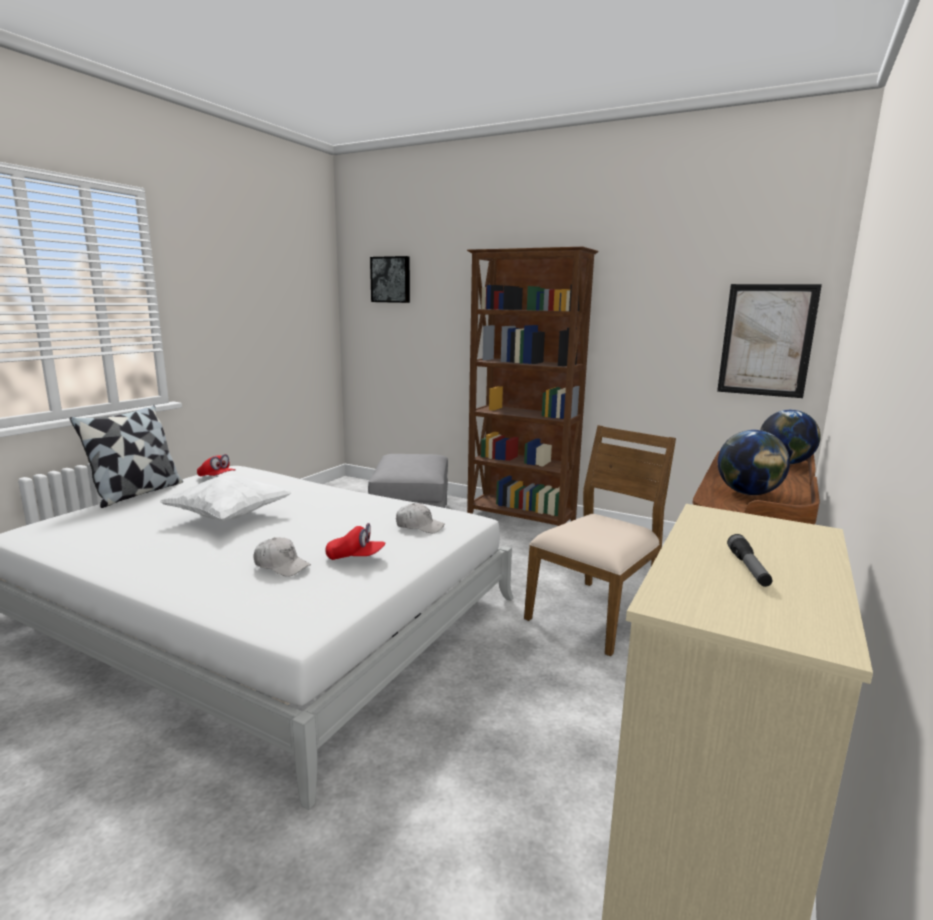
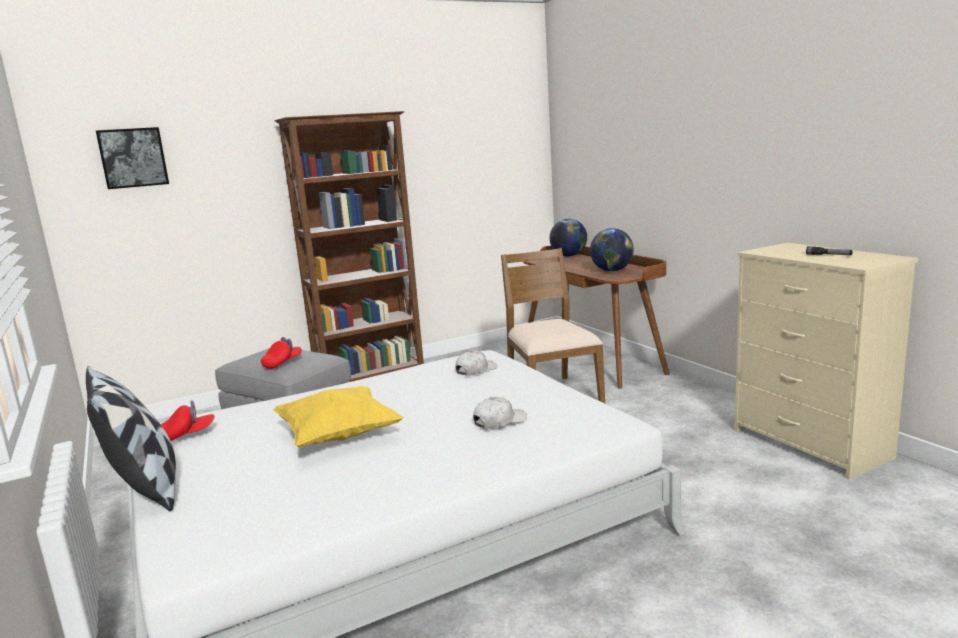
camera: 55 degrees left, 0 degrees up
white pillow [160,475,293,521] -> yellow pillow [273,386,404,448]
red cap [326,523,385,560] -> red cap moved to [261,337,302,369]
picture [717,284,822,398] -> none

